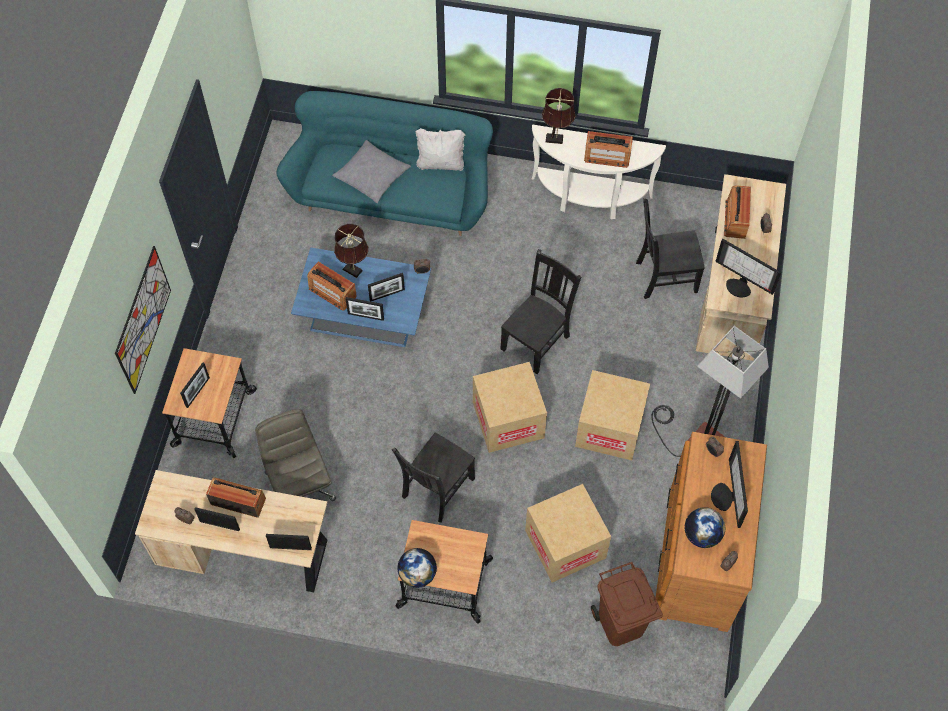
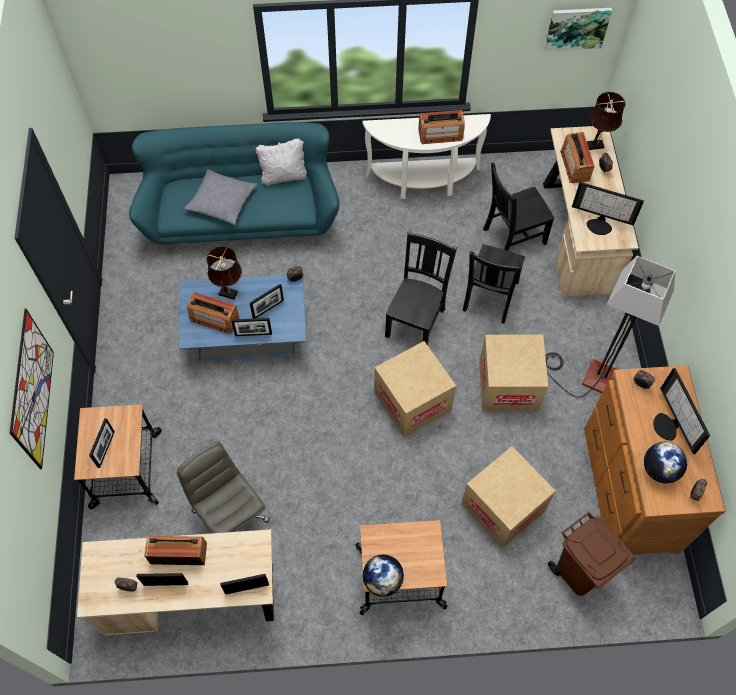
camera: 15 degrees left, 0 degrees up
black chair [392,433,475,523] -> black chair moved to [463,244,525,323]
brown table lamp [542,88,576,144] -> brown table lamp moved to [587,92,625,150]
none -> picture [545,8,612,52]

